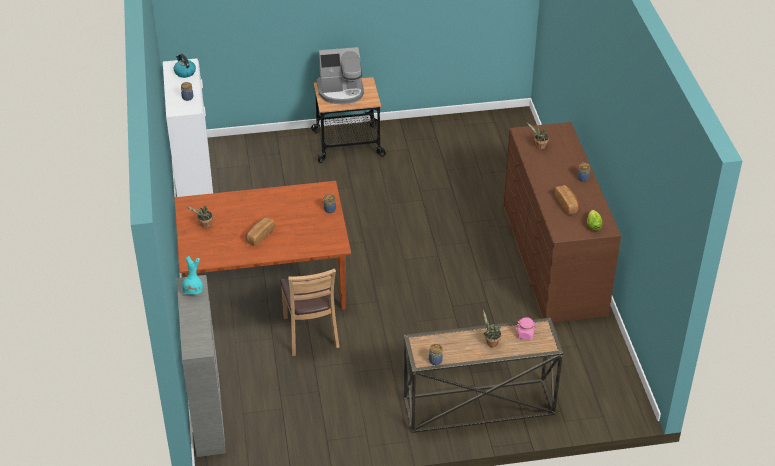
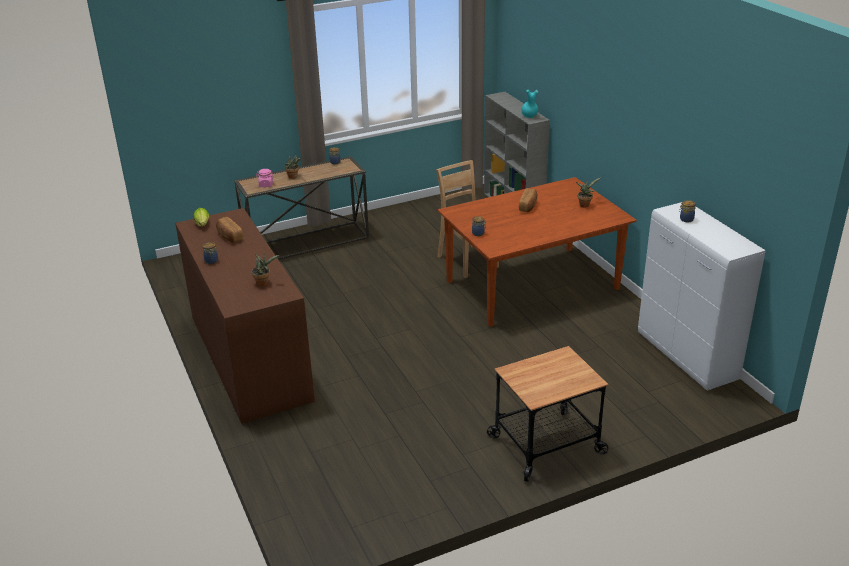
camera: 165 degrees right, 10 degrees down
kettle [174,54,196,78] -> none
coffee machine [317,47,364,104] -> none

